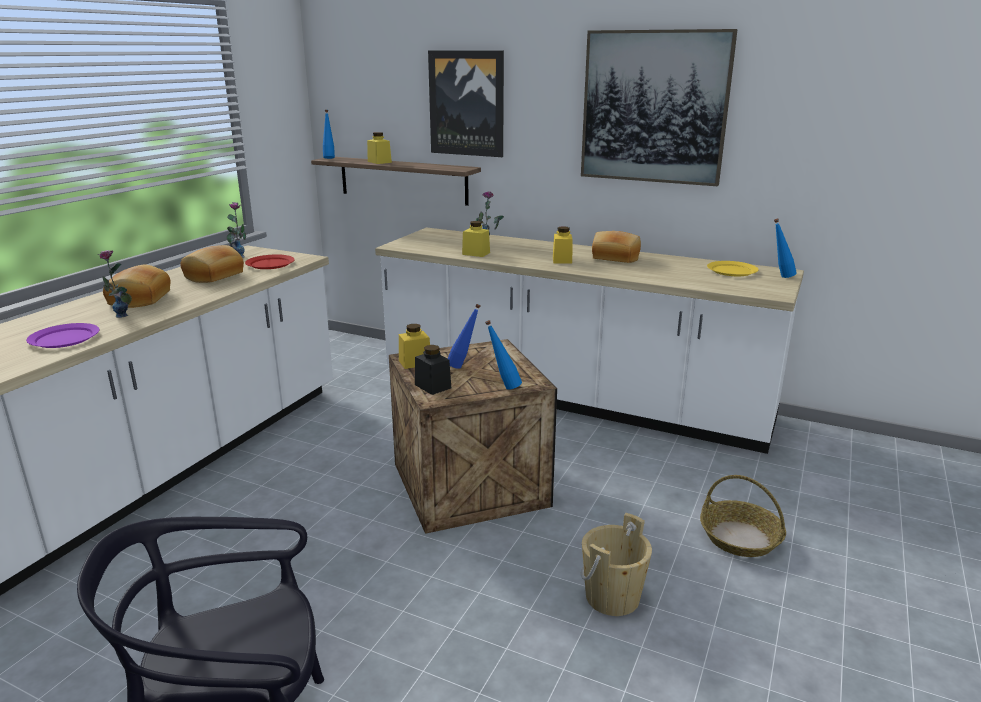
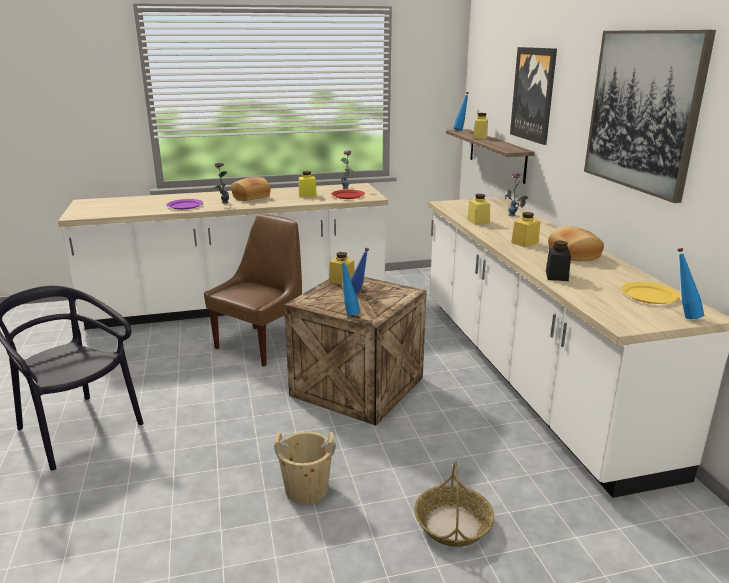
camera: 50 degrees right, 0 degrees up
bread [180,245,244,283] -> yellow jar [299,171,317,197]
black jar [415,345,451,395] -> black jar moved to [546,240,571,281]
none -> brown chair [204,214,302,366]

